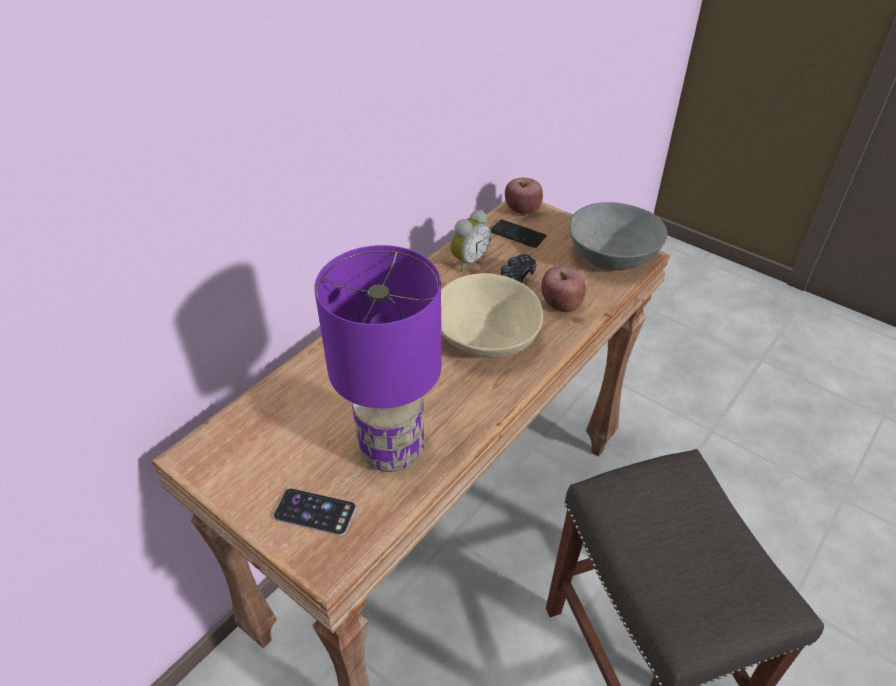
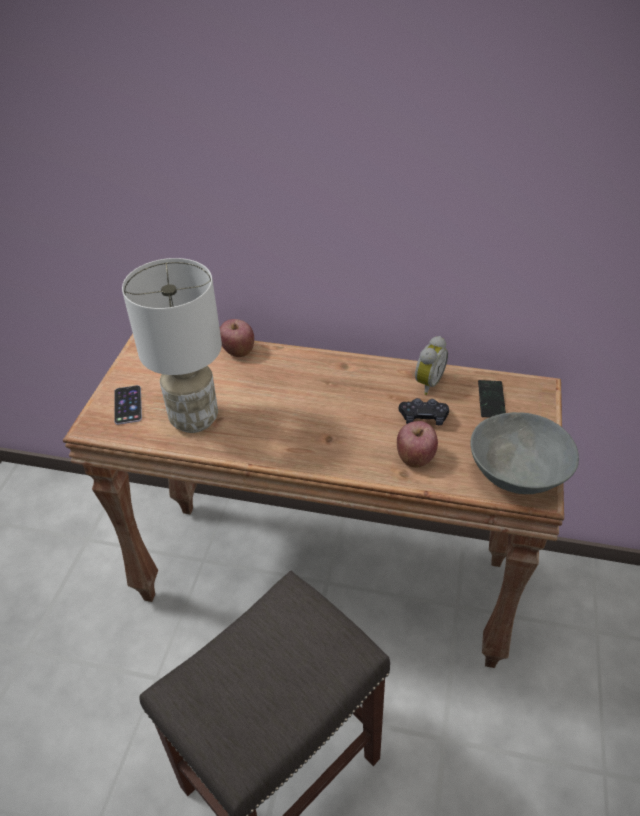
camera: 65 degrees right, 0 degrees up
purple table lamp [315,245,442,472] -> white table lamp [122,258,222,433]
beige bowl [441,273,543,358] -> none
alarm clock [450,210,491,272] -> alarm clock turned 75 degrees counterclockwise [415,336,448,395]
apple [505,177,543,215] -> apple moved to [220,319,254,357]

